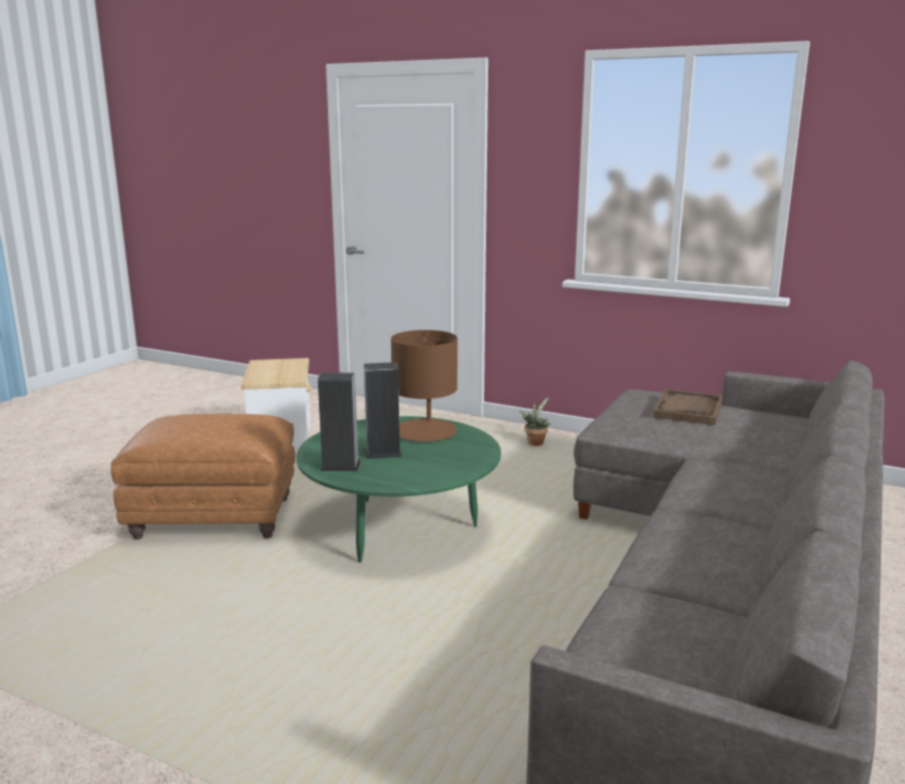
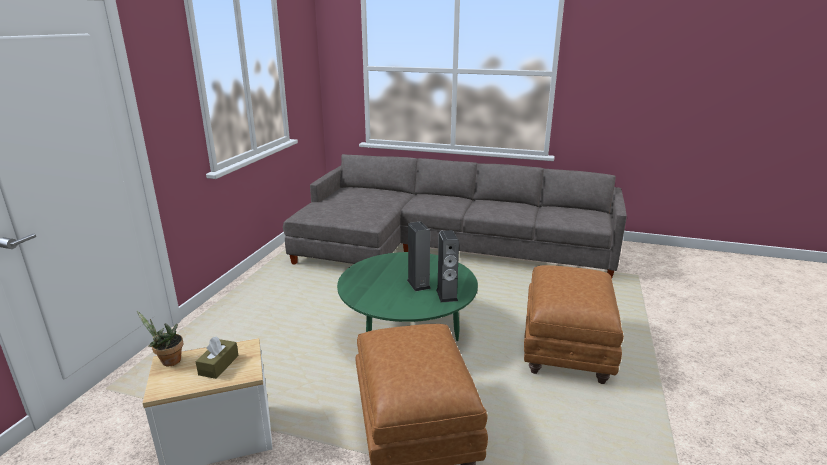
camera: 100 degrees left, 5 degrees up
brown table lamp [391,330,457,442] -> none
potted plant [519,397,551,446] -> potted plant moved to [137,311,183,366]
brown tray [653,389,723,425] -> none
none -> brown tissue box [195,336,239,379]
none -> brown ottoman [524,265,624,384]

